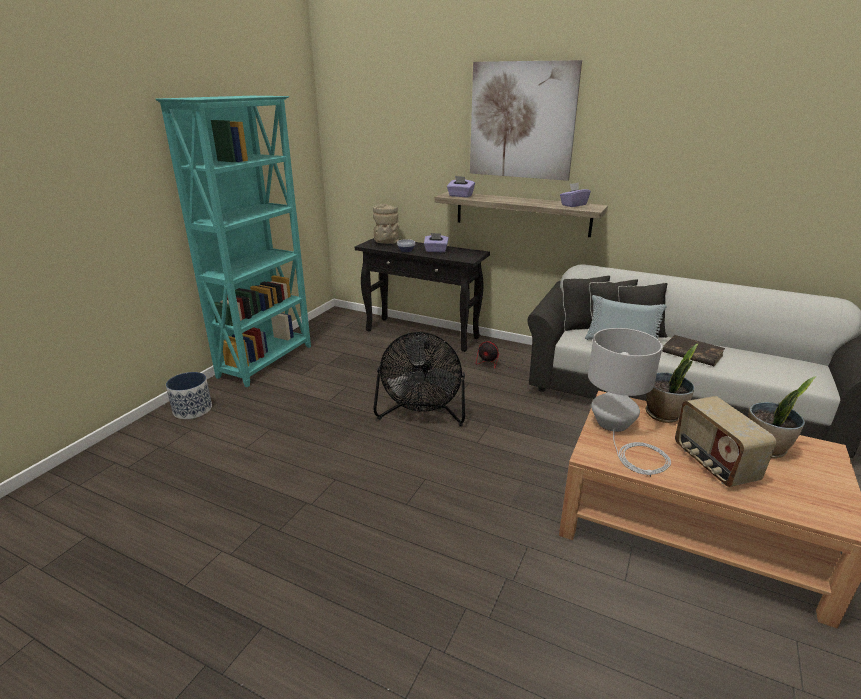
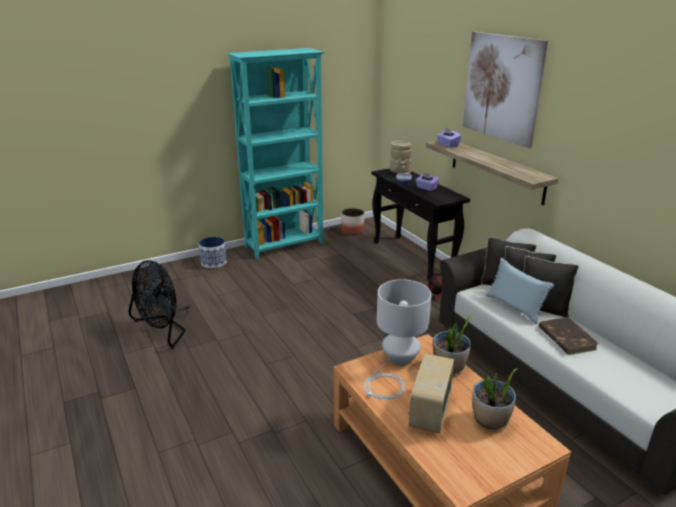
camera: 35 degrees right, 0 degrees up
black fan [373,332,465,426] -> black fan moved to [128,260,191,349]
purple tissue box [560,183,591,207] -> none
none -> planter [341,208,364,235]

